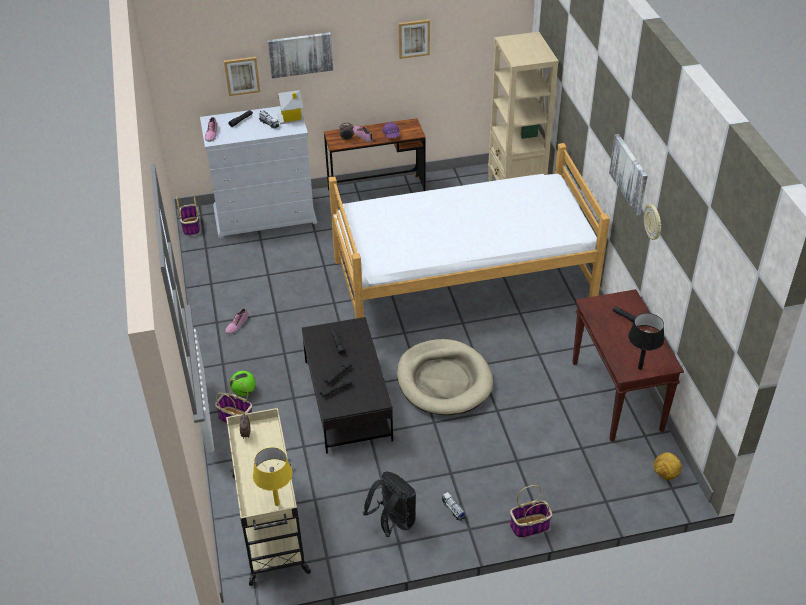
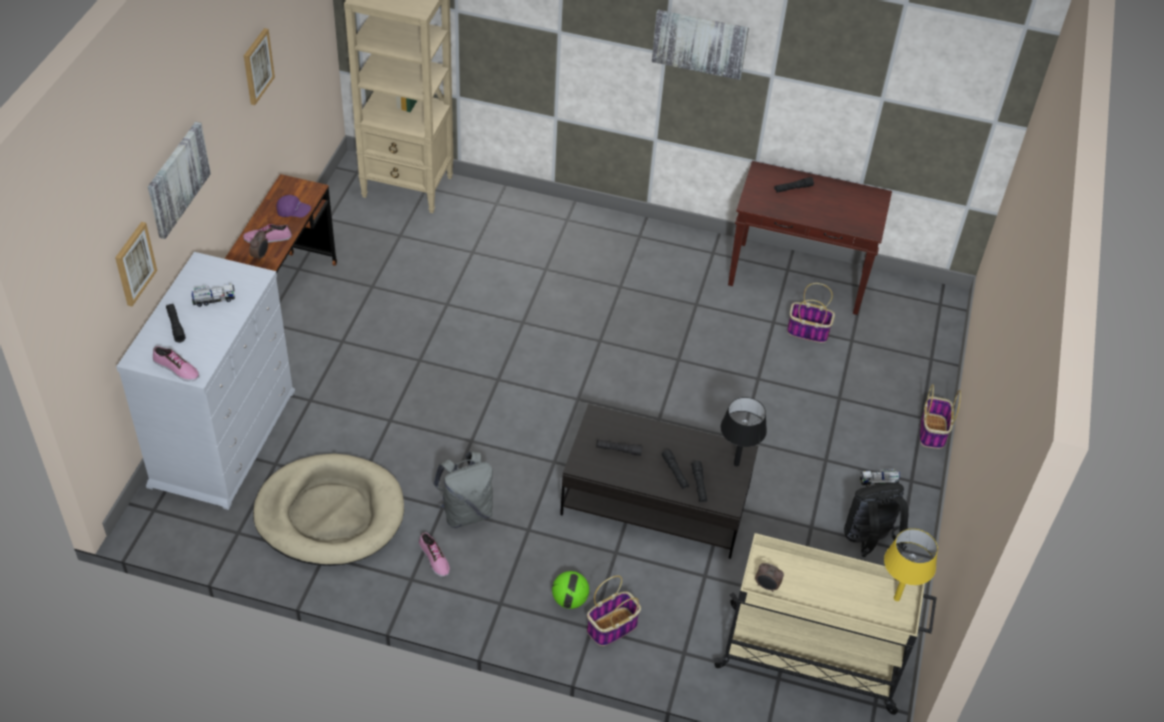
camera: 65 degrees left, 5 degrees up
basket [176,194,200,236] -> basket moved to [787,283,835,343]
toy house [277,90,303,124] -> none
bed [328,143,610,319] -> none
beige dog bed [397,339,493,415] -> beige dog bed moved to [253,454,404,566]
black table lamp [628,313,664,370] -> black table lamp moved to [721,397,767,467]
wall clock [644,203,661,240] -> none
football [654,452,682,480] -> none
none -> grey backpack [433,451,493,528]

